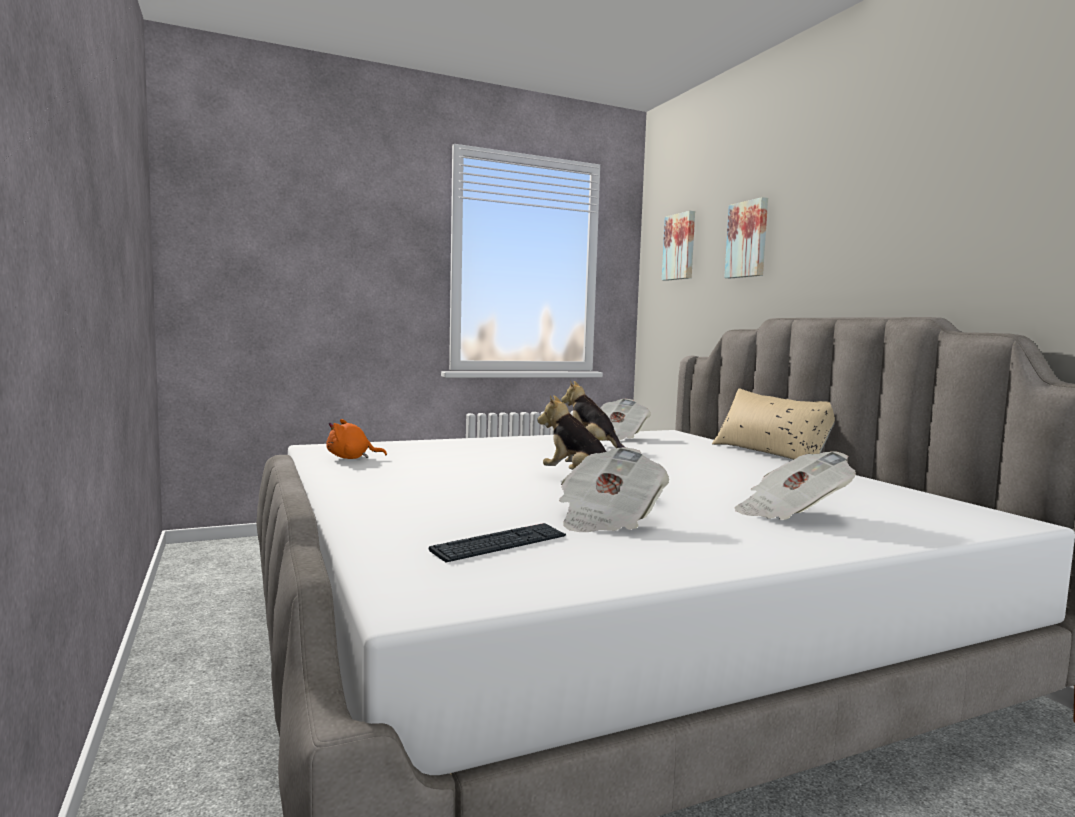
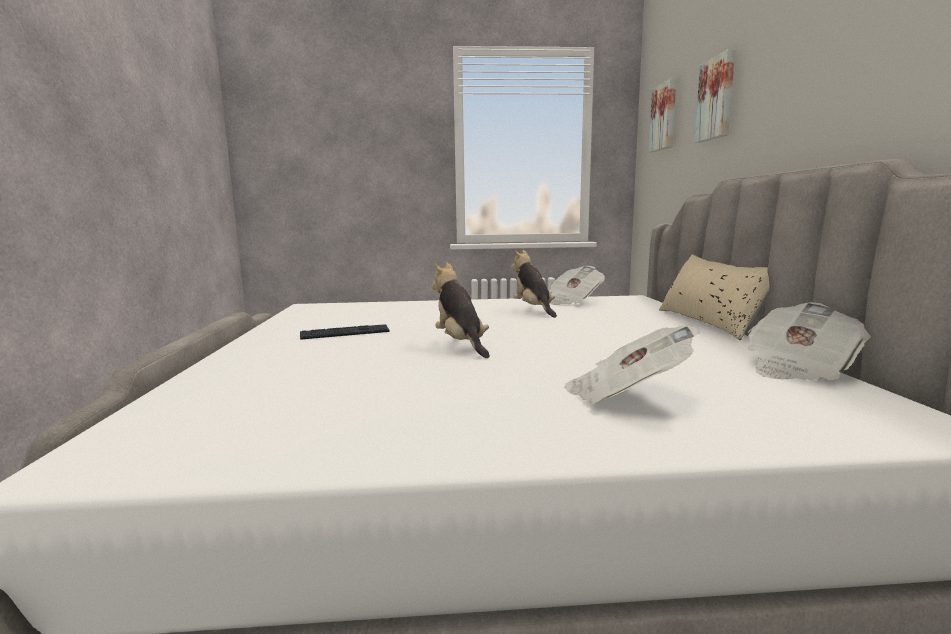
camera: 20 degrees right, 5 degrees up
orange plush toy [326,419,387,459] -> none
keyboard [429,523,566,562] -> keyboard moved to [300,324,390,340]
newspaper [559,447,669,532] -> newspaper moved to [748,302,871,380]

